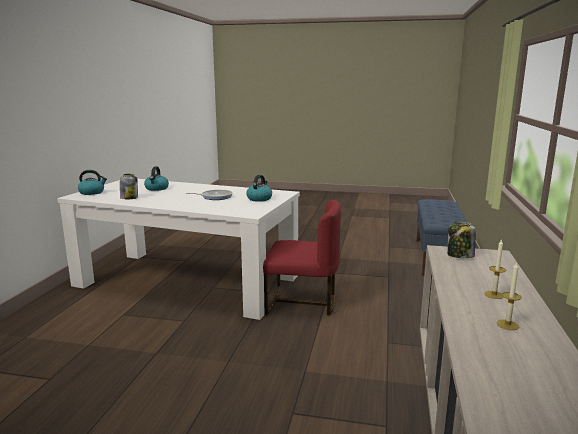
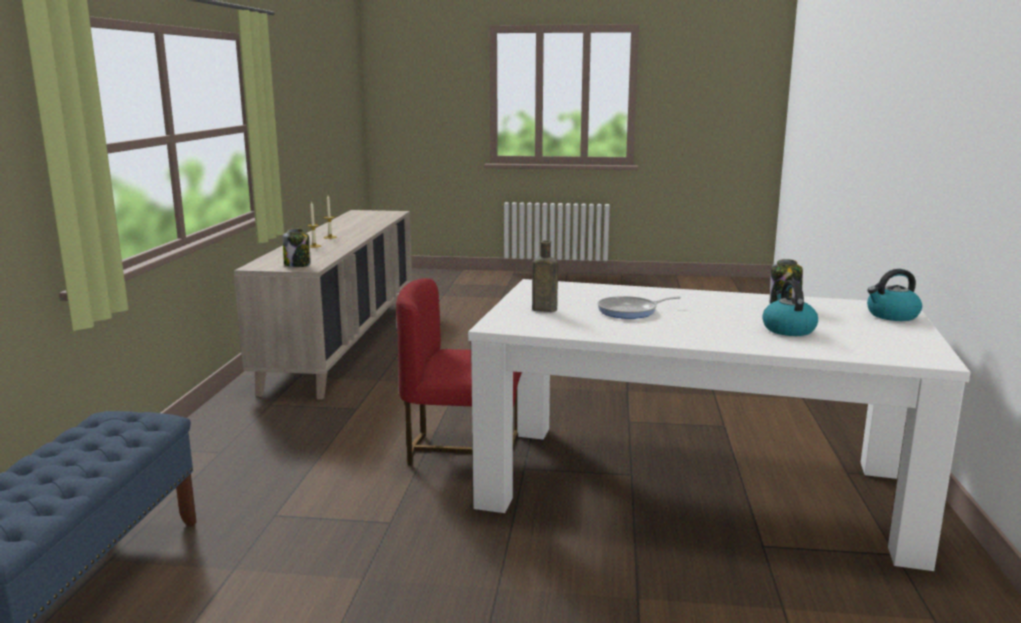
camera: 175 degrees right, 0 degrees up
kettle [246,175,272,202] -> brown bottle [532,240,558,312]

